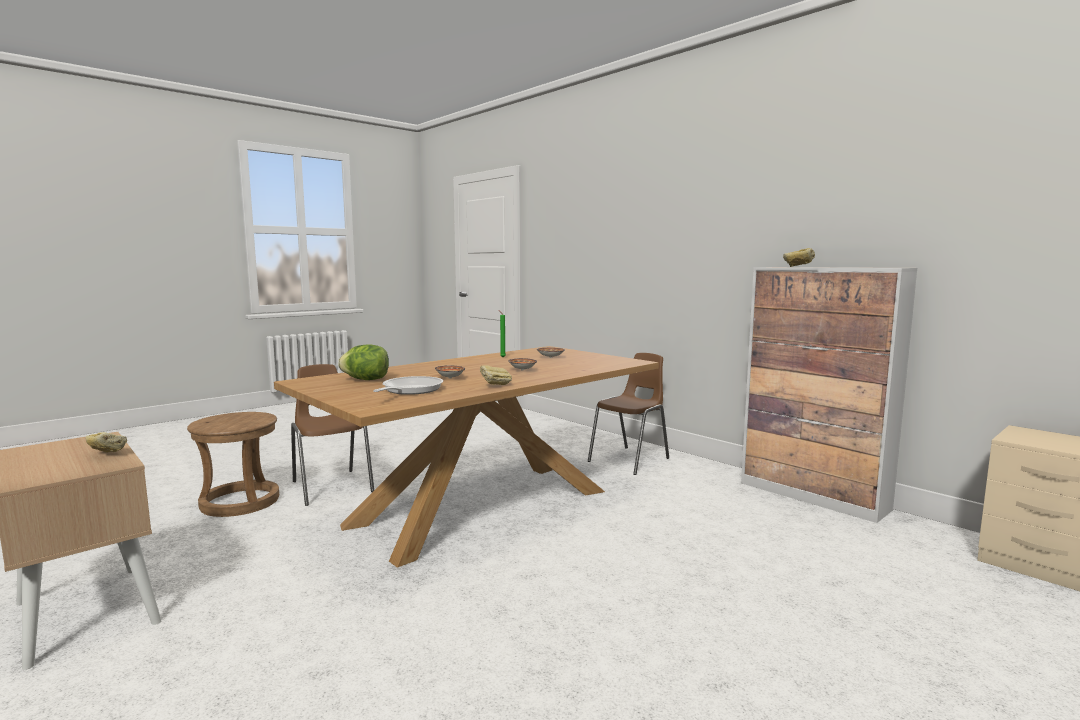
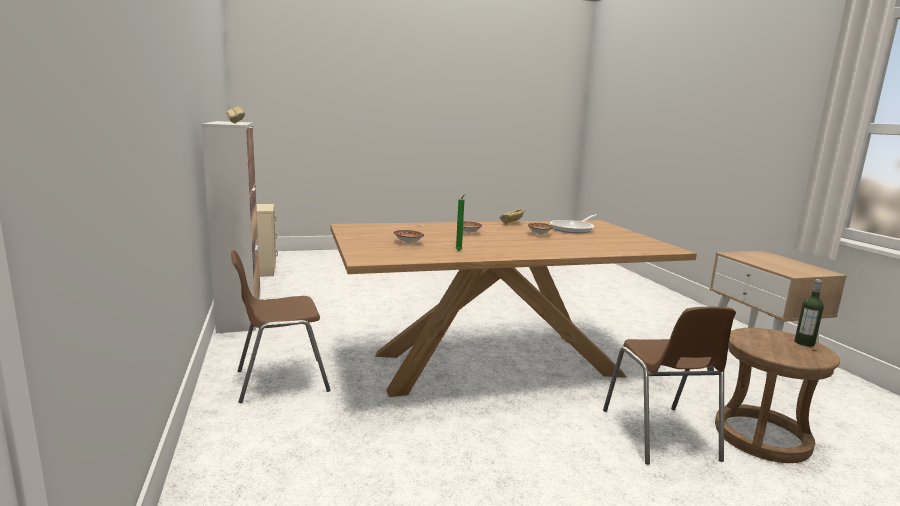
camera: 155 degrees left, 5 degrees up
bread [85,432,127,453] -> none
lettuce [338,345,389,380] -> none
none -> bottle [794,279,824,347]

